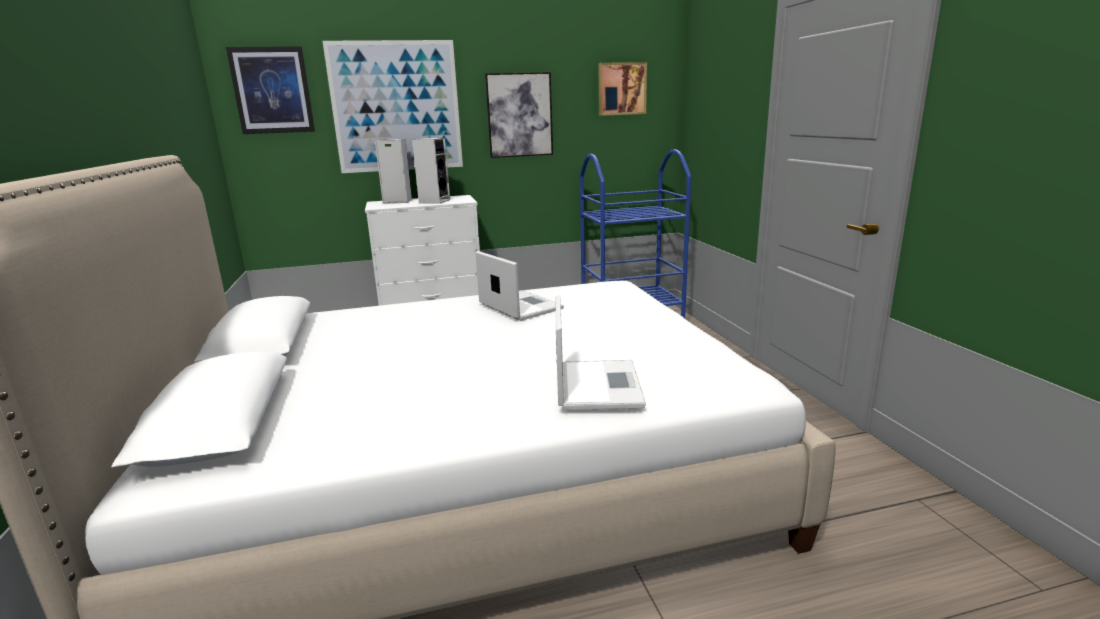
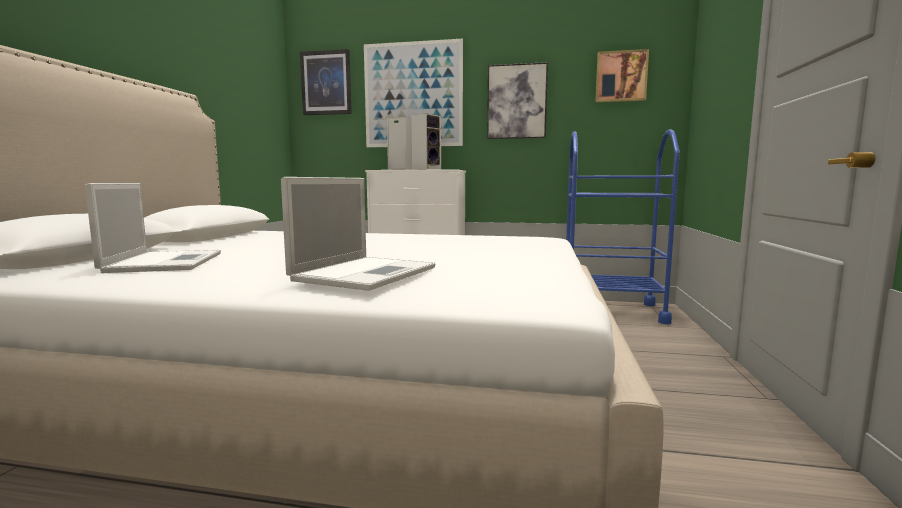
camera: 25 degrees right, 10 degrees down
laptop [476,251,564,321] -> laptop moved to [85,183,221,273]

